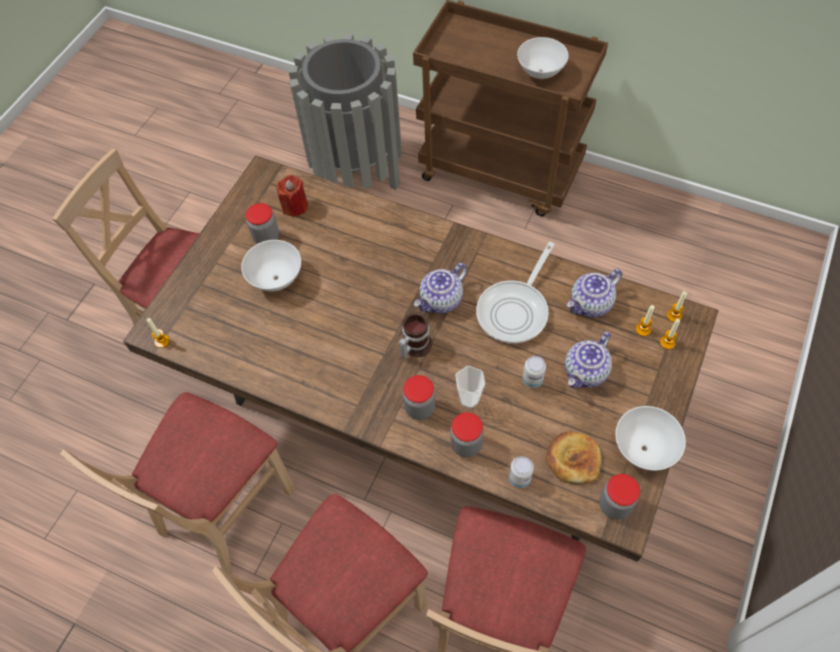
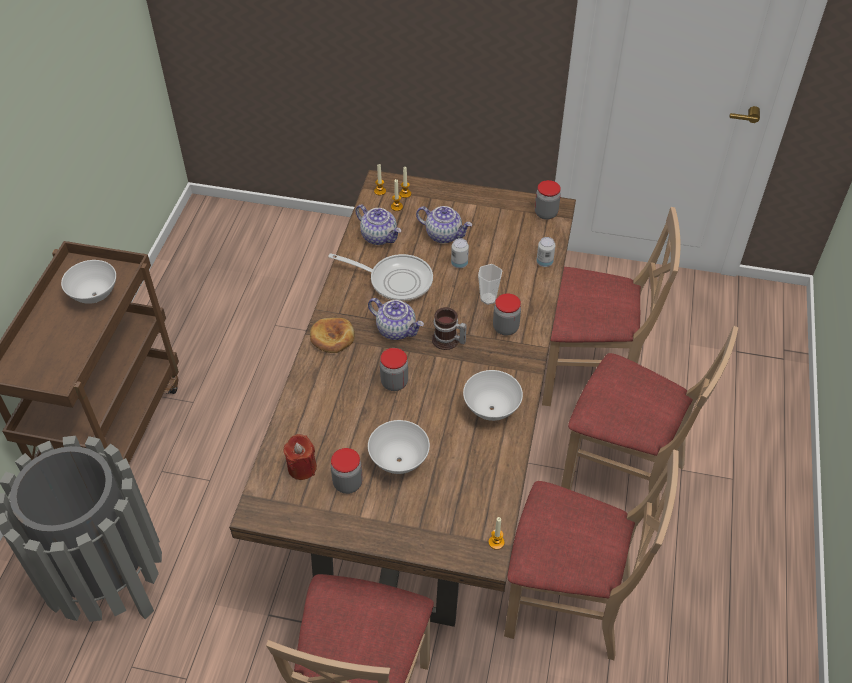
camera: 105 degrees left, 10 degrees down
jar [450,412,484,457] -> jar moved to [380,348,408,391]
bread [545,432,601,485] -> bread moved to [310,318,355,353]
white bowl [615,406,686,471] -> white bowl moved to [463,370,523,421]

